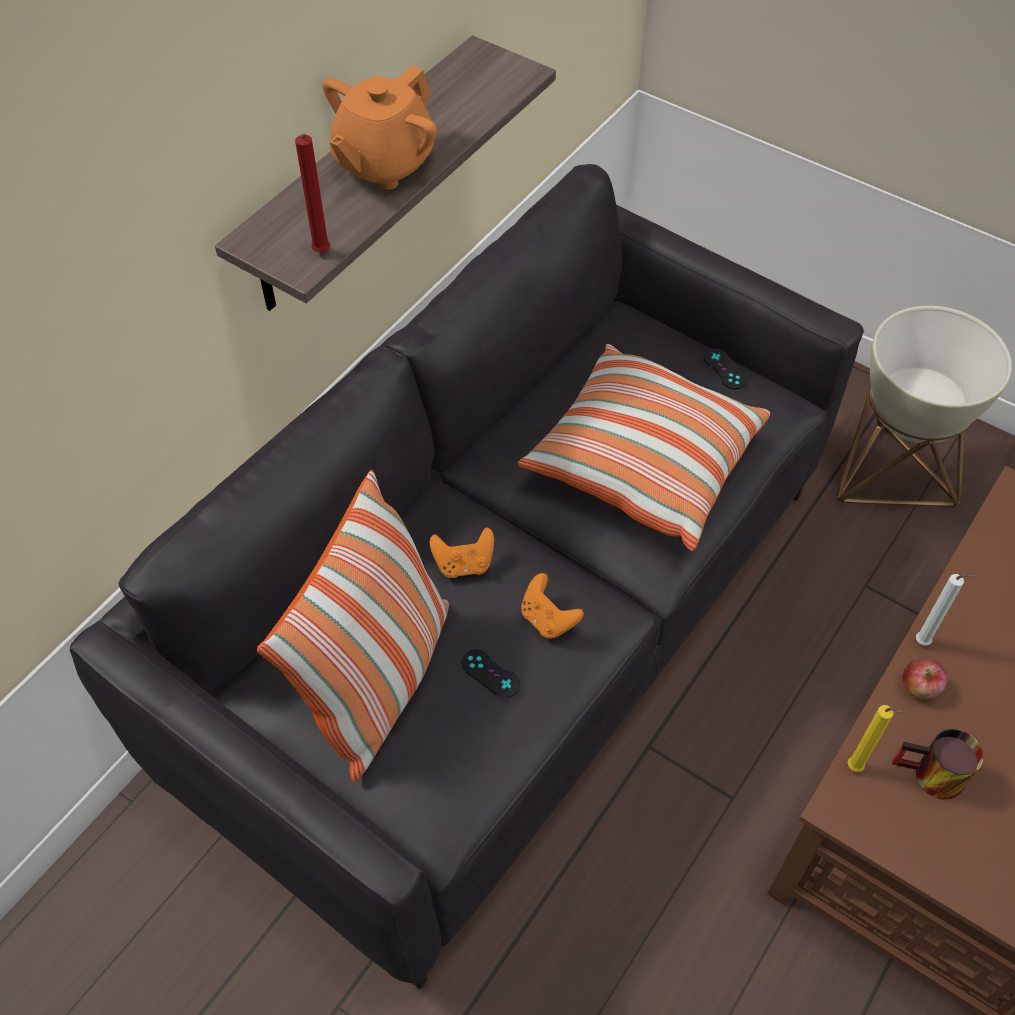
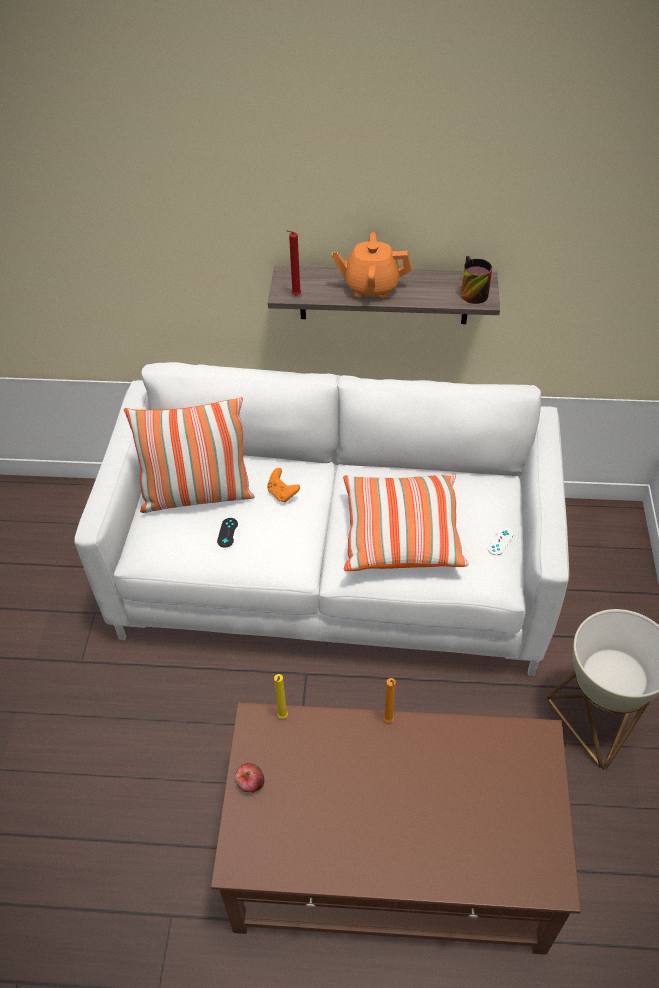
camera: 60 degrees right, 5 degrees down
black sofa [70,164,864,989] -> white sofa [74,362,569,676]
orange game controller [521,573,584,639] -> none
black game controller [704,348,746,389] -> white game controller [487,527,513,555]
mug [892,729,984,800] -> mug moved to [461,256,492,304]
apple [902,658,947,699] -> apple moved to [235,763,265,793]
white candle [916,574,977,646] -> orange candle [383,678,396,723]

